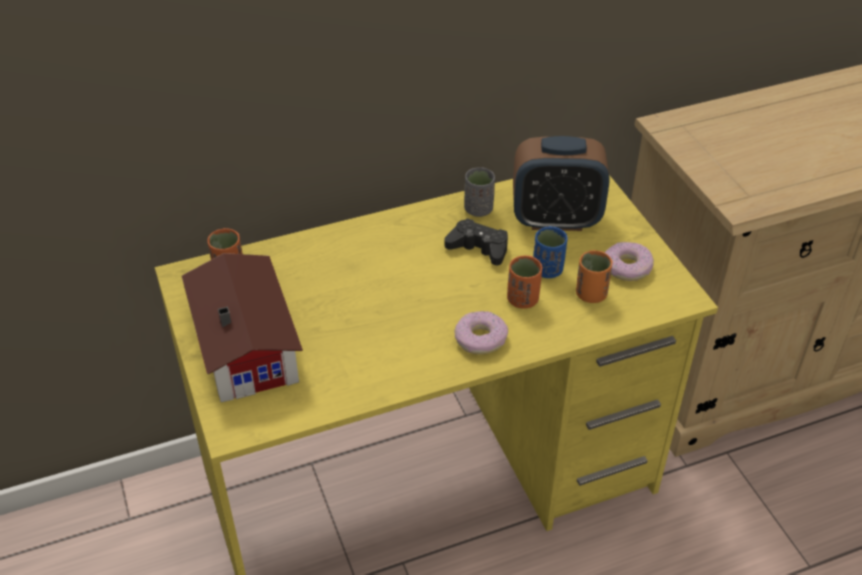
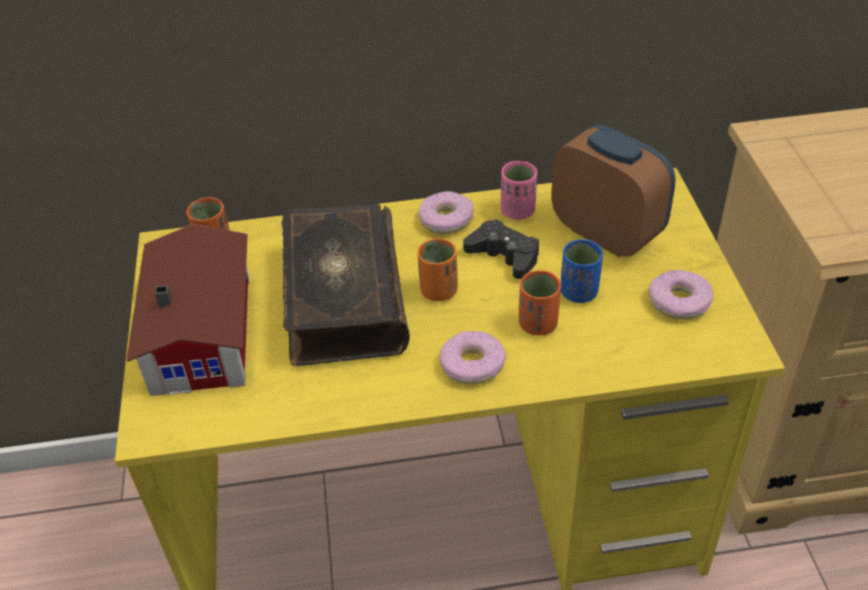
camera: 15 degrees right, 0 degrees up
grey cup [464,168,495,217] -> pink cup [501,161,537,220]
alarm clock [513,136,609,231] -> alarm clock turned 150 degrees counterclockwise [551,125,676,257]
orange cup [576,250,613,303] -> orange cup moved to [417,238,458,301]
none -> book [281,204,410,366]
none -> donut [418,191,474,235]

